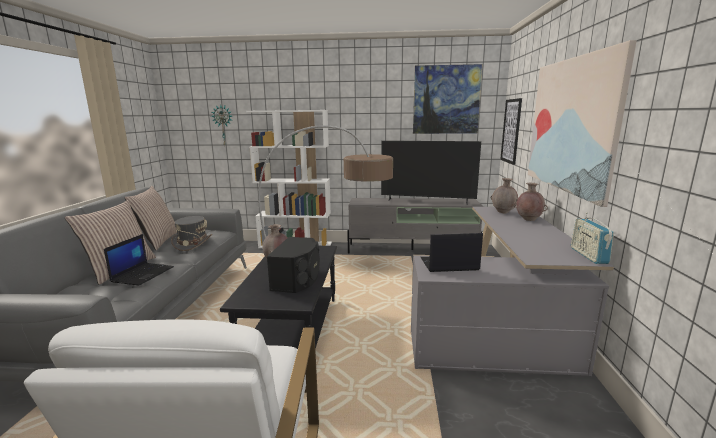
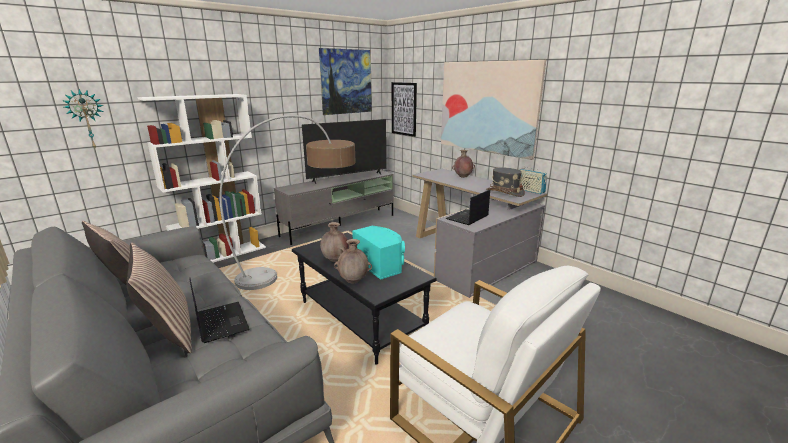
camera: 45 degrees left, 5 degrees up
grey hat [171,216,212,251] -> grey hat moved to [486,168,525,197]
black speaker [267,237,320,293] -> turquoise speaker [352,226,405,280]
brown vase [491,178,518,213] -> brown vase moved to [334,239,372,284]

